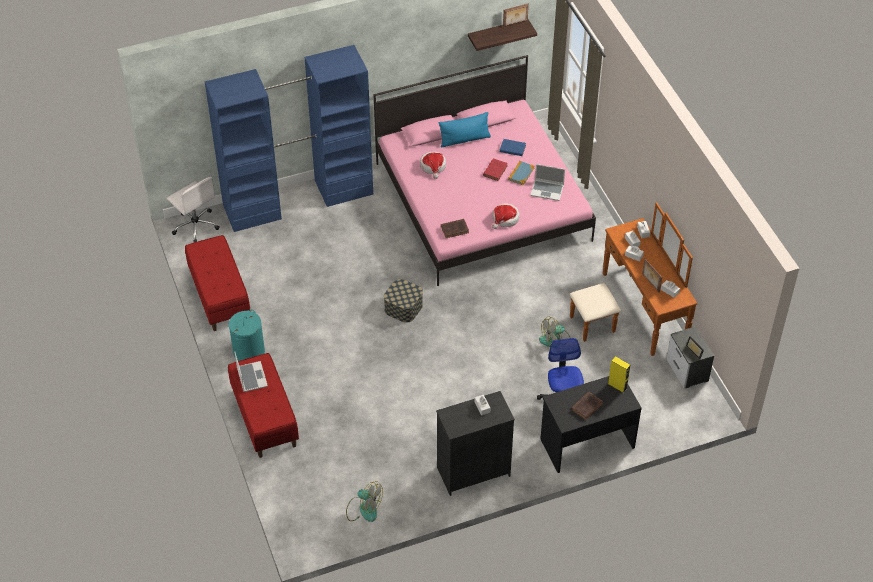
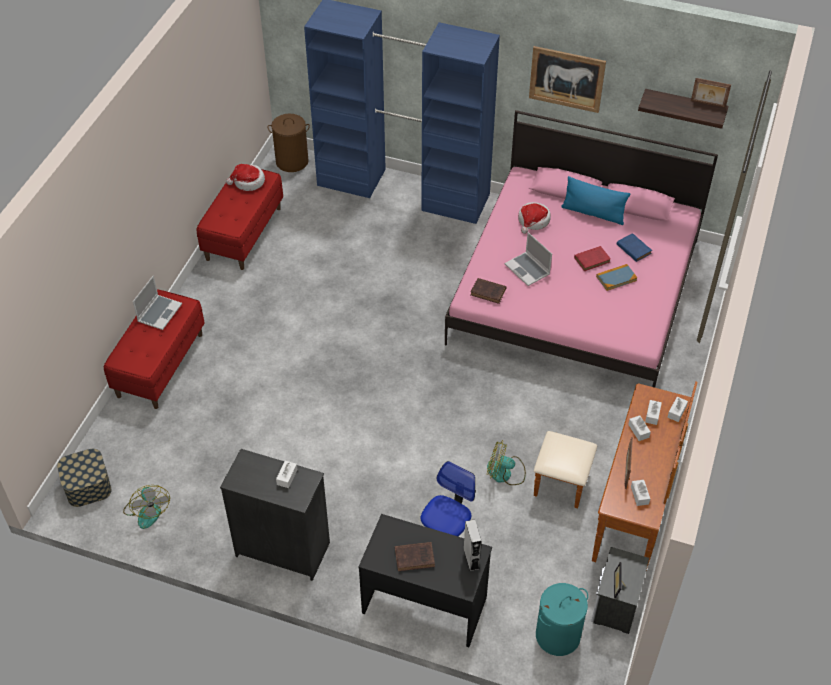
camera: 40 degrees right, 0 degrees up
white office chair [167,177,220,243] -> brown laundry basket [267,114,310,172]
turquoise laundry basket [229,309,265,361] -> turquoise laundry basket moved to [536,583,588,656]
storage box [384,279,423,323] -> storage box moved to [57,449,111,507]
hat [492,203,520,229] -> hat moved to [226,164,265,191]
laptop [530,164,565,201] -> laptop moved to [505,232,552,286]
yellow speaker [608,356,630,393] -> grey speaker [463,519,481,571]
none -> picture [529,46,606,113]

